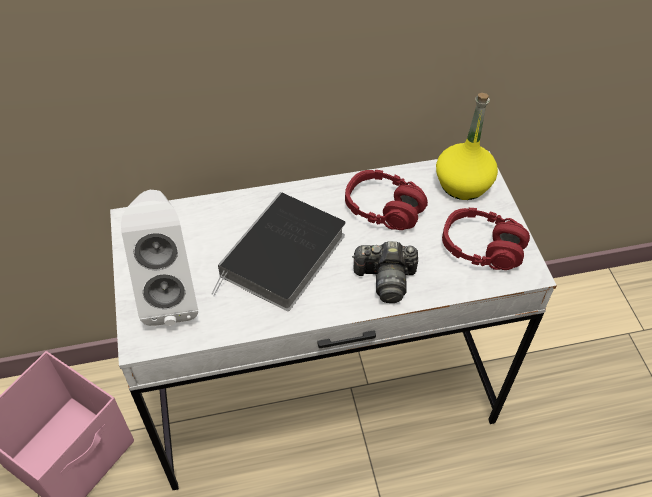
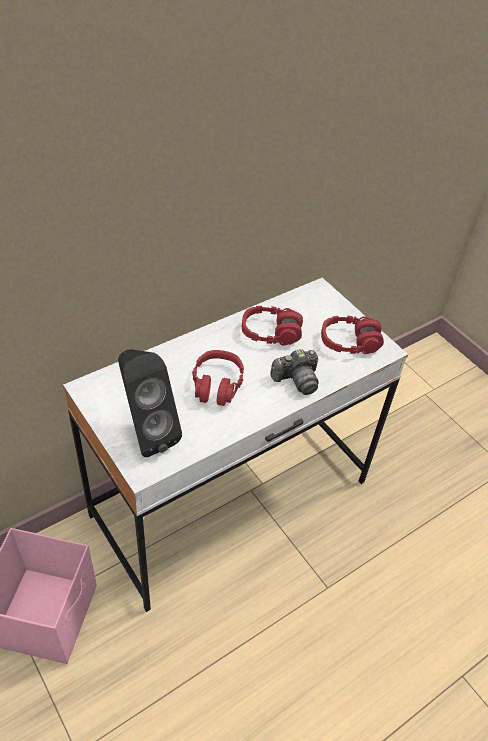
camera: 25 degrees left, 5 degrees down
white speaker [121,190,198,326] -> black speaker [118,349,182,457]
book [211,192,345,311] -> red headphones [192,350,244,406]
yellow bottle [436,93,498,200] -> none

